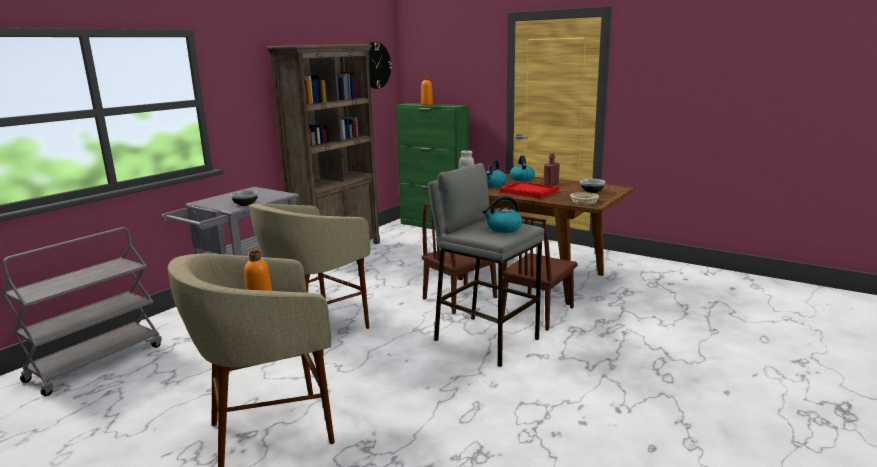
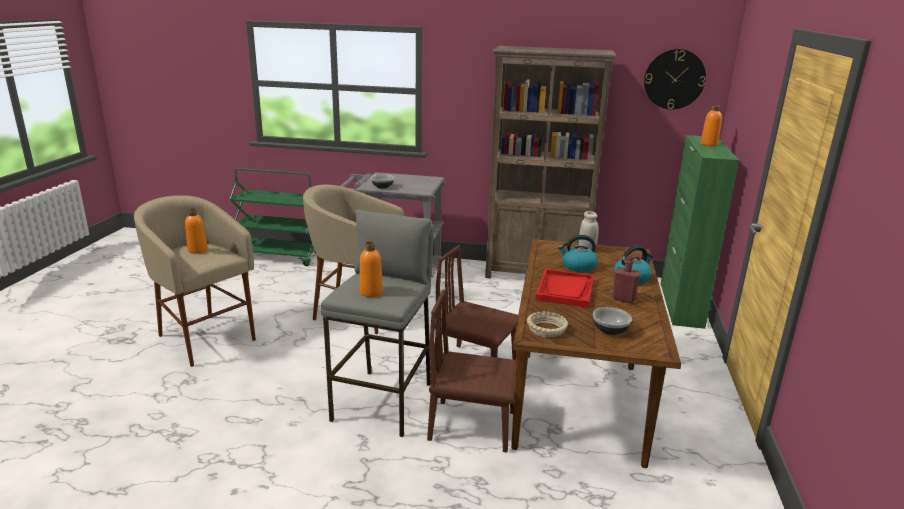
camera: 65 degrees right, 5 degrees up
grey cart [2,227,162,396] -> green cart [229,168,317,266]
kettle [482,196,522,233] -> orange bottle [360,241,383,297]

